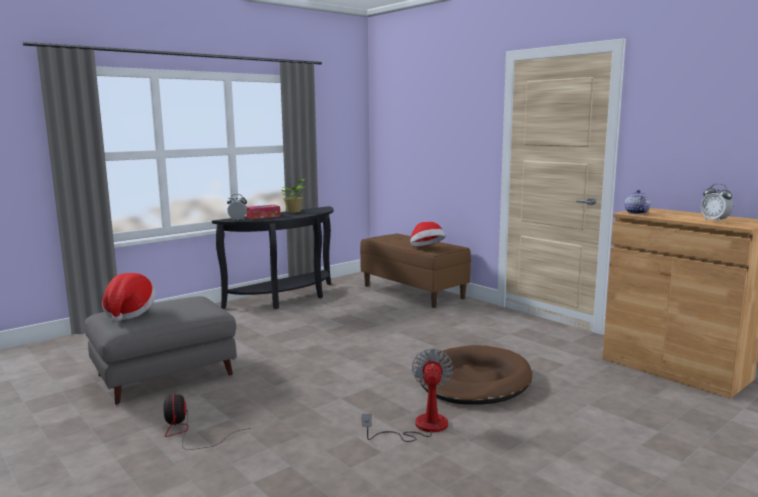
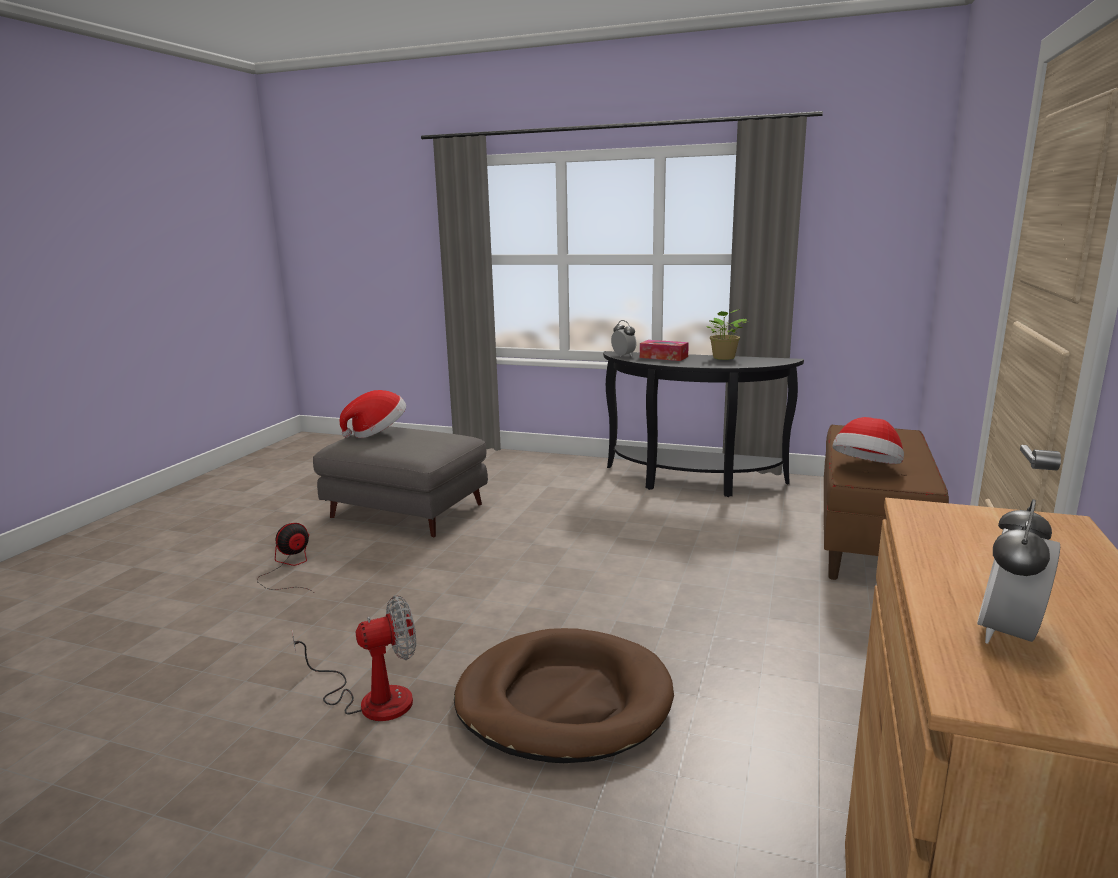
camera: 60 degrees right, 5 degrees up
teapot [625,190,651,214] -> none

